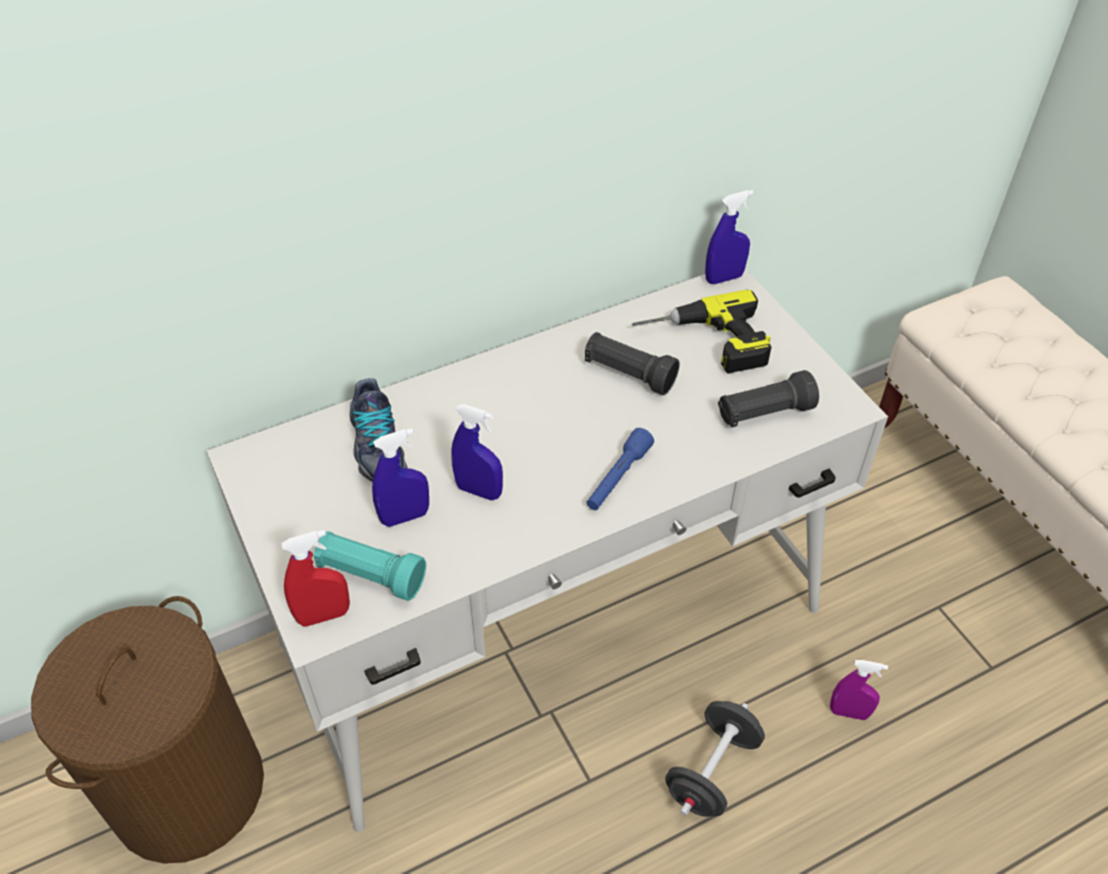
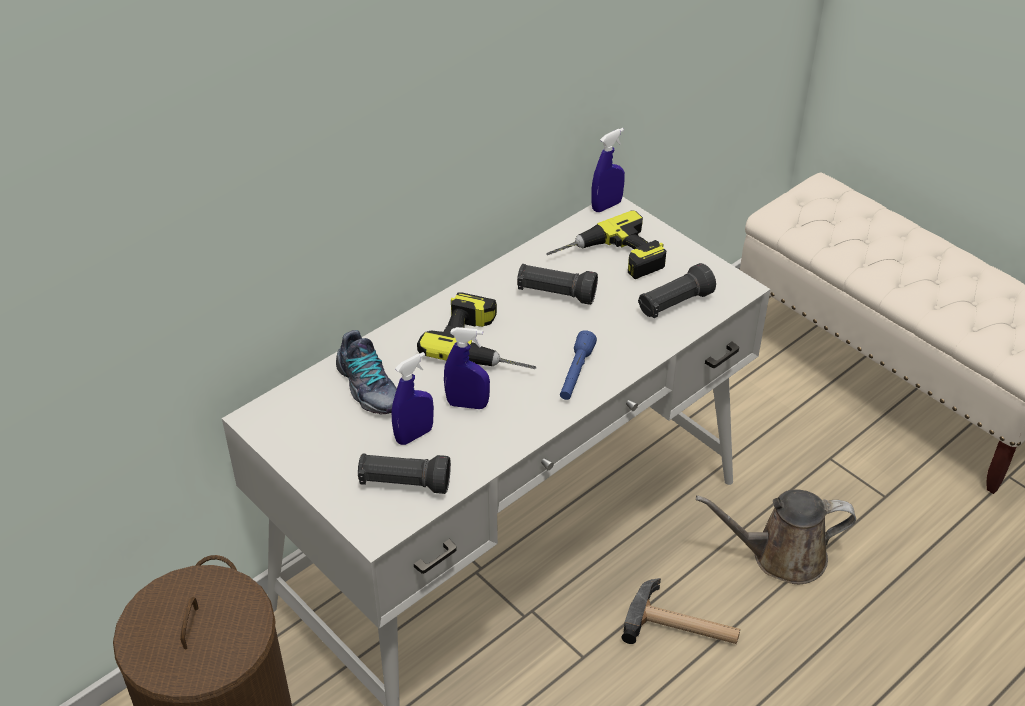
camera: 15 degrees left, 5 degrees down
red spray bottle [281,530,350,627] -> none
turquoise flashlight [313,531,426,601] -> black flashlight [358,454,451,494]
black dumbbell [665,701,765,817] -> hammer [622,578,740,644]
purple spray bottle [830,660,888,720] -> brown watering can [696,489,856,584]
none -> power drill [417,293,537,369]

